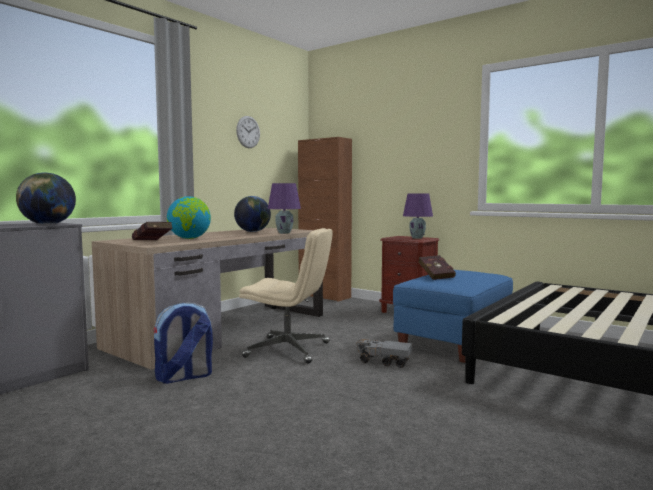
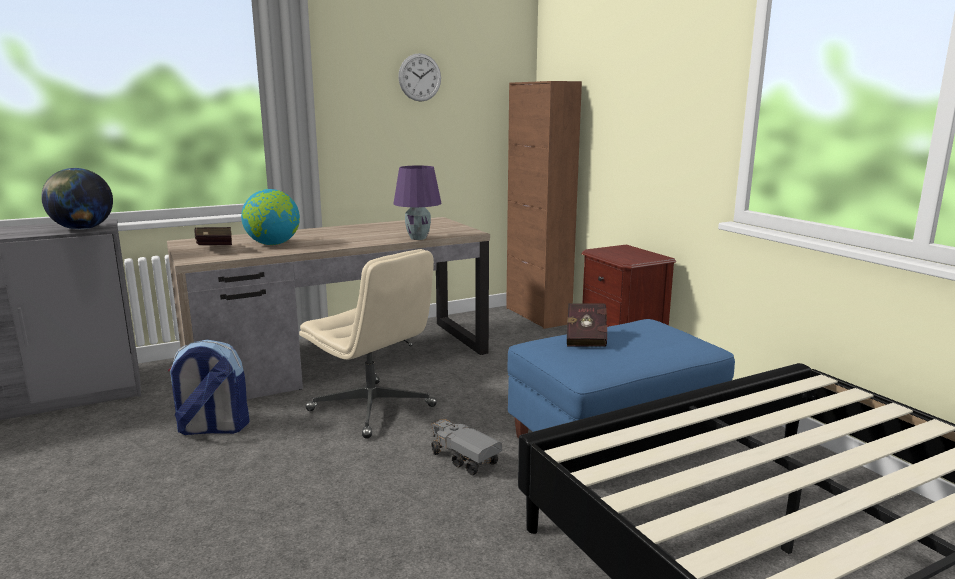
camera: 25 degrees right, 10 degrees up
globe [234,196,271,232] -> none
purple table lamp [403,193,433,239] -> none

